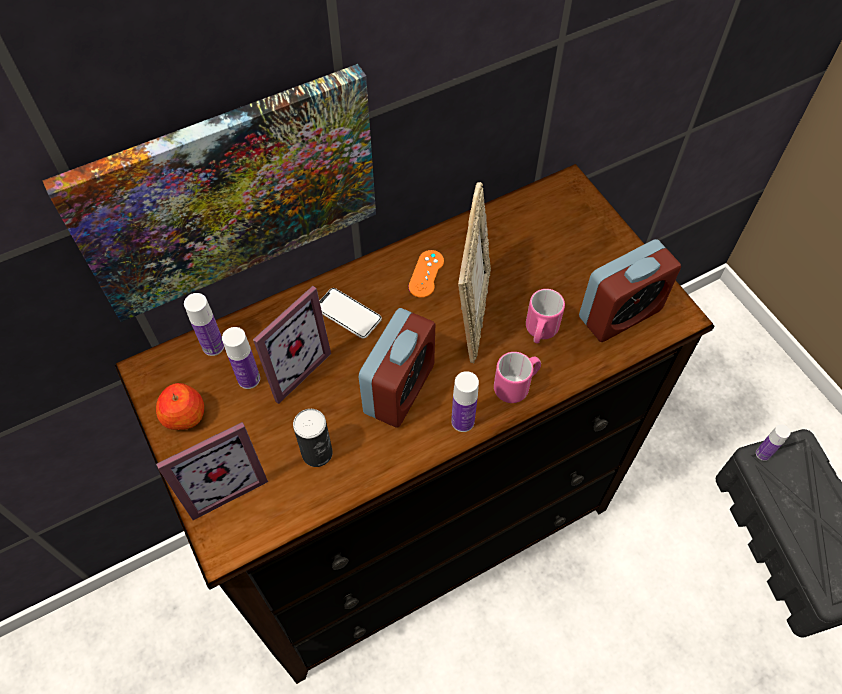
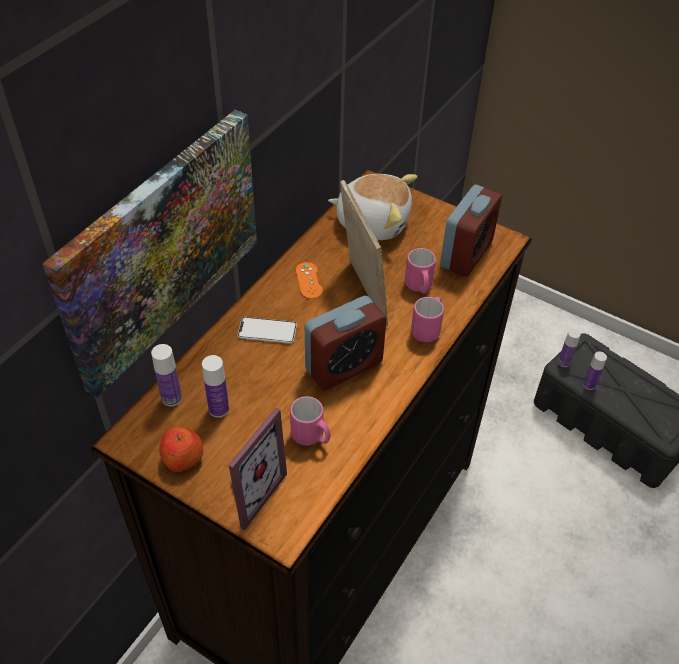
camera: 30 degrees left, 10 degrees down
picture frame [253,286,331,404] -> none
can [293,409,333,467] -> pink mug [290,396,331,446]
alarm clock [359,308,435,427] -> alarm clock turned 60 degrees clockwise [305,296,387,390]
bottle [451,371,479,432] -> bottle moved to [583,351,607,390]
none -> plush toy [328,174,417,240]

